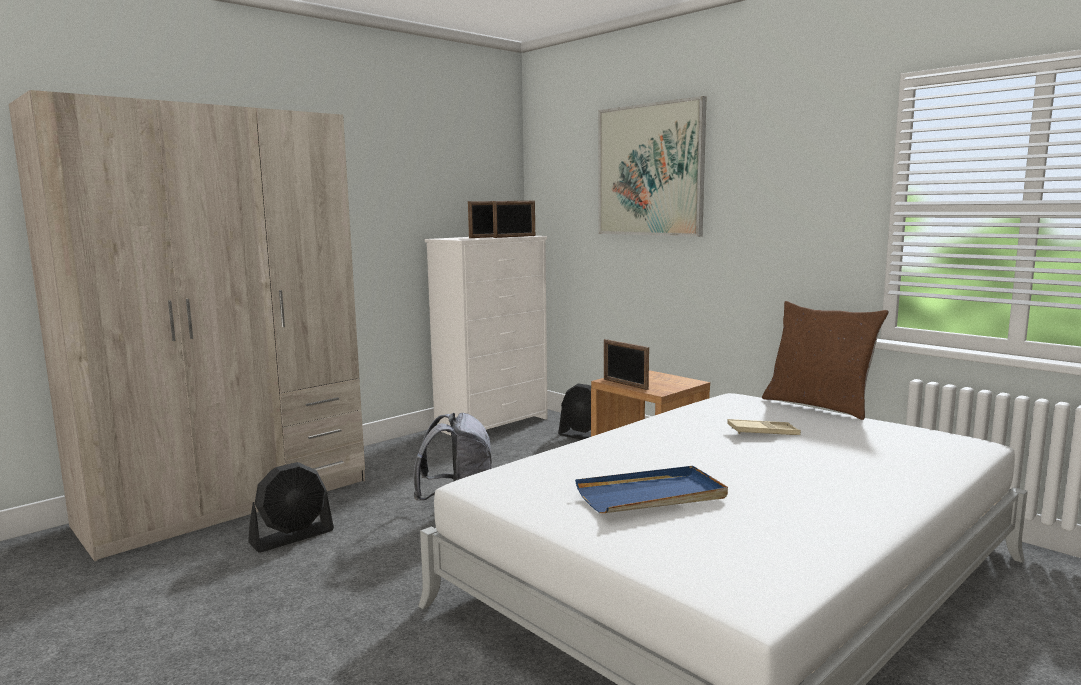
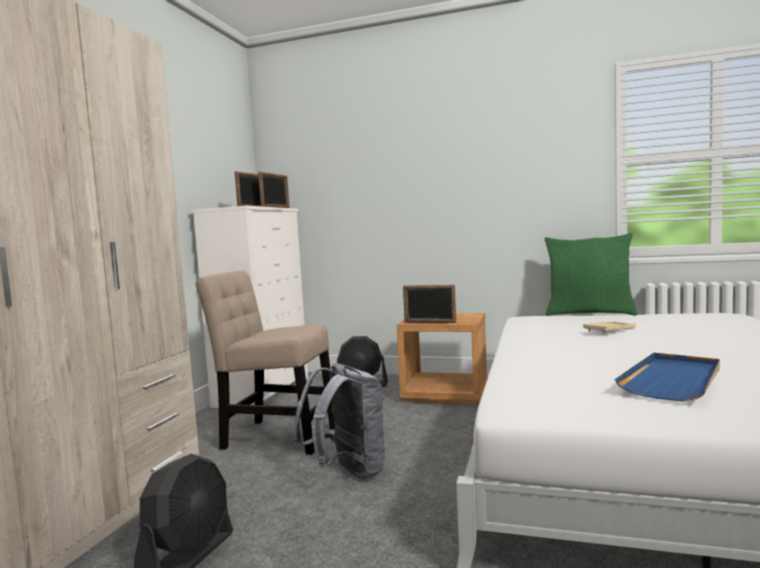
camera: 30 degrees left, 5 degrees down
picture [598,96,706,237] -> none
brown pillow [762,301,889,420] -> green pillow [545,233,638,316]
none -> beige chair [196,270,335,455]

